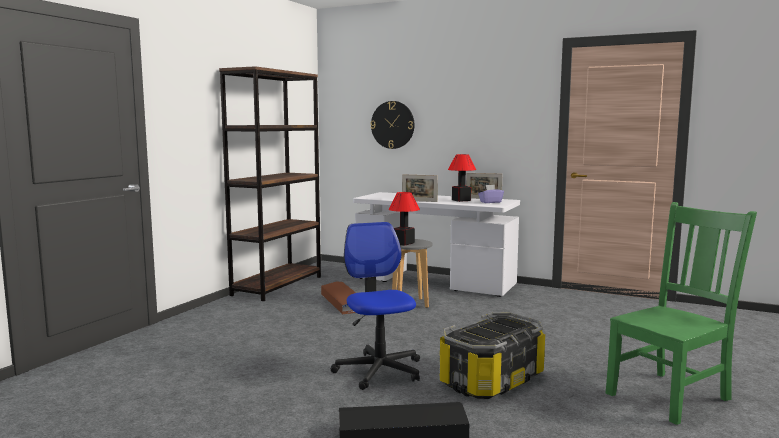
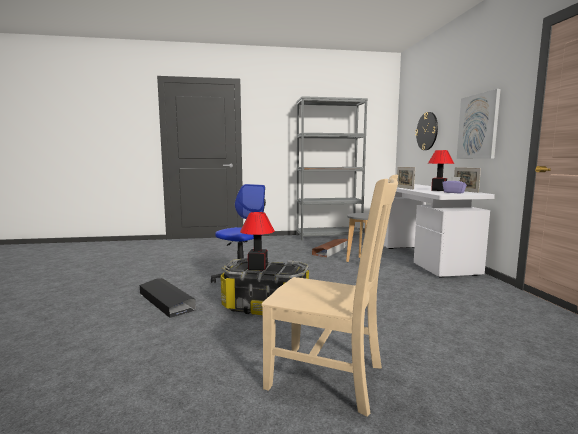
camera: 55 degrees right, 0 degrees up
brown bookcase [219,66,321,301] -> grey bookcase [297,96,368,241]
table lamp [388,192,420,246] -> table lamp moved to [240,212,275,270]
green chair [606,202,757,425] -> beige chair [262,174,398,417]
none -> picture [457,89,501,159]

